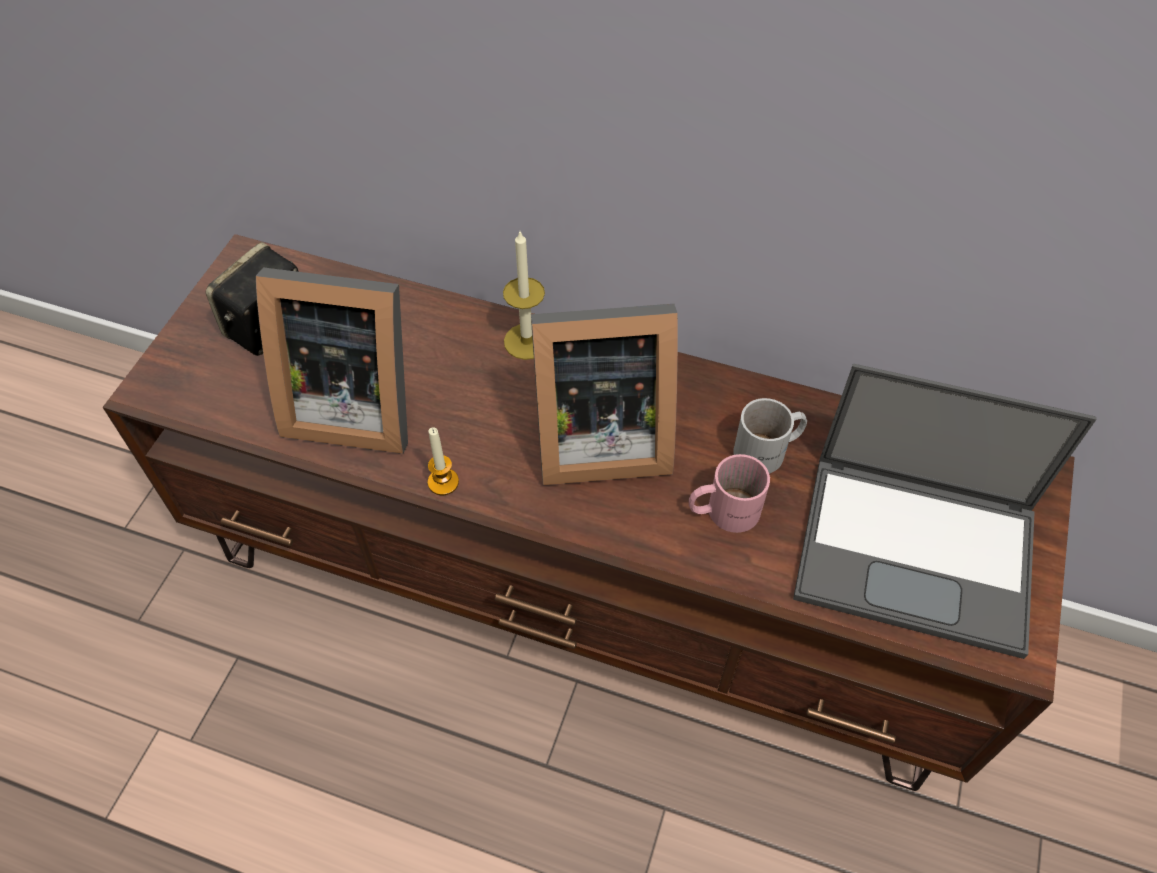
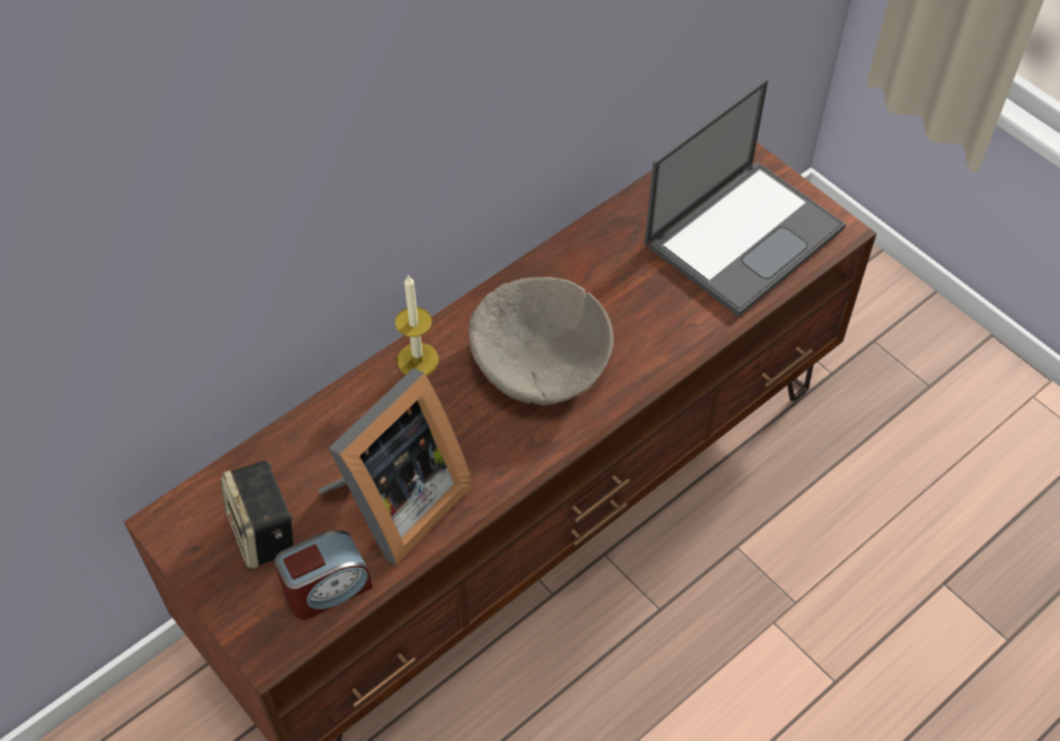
camera: 60 degrees left, 0 degrees up
candle [428,427,459,495] -> none
picture frame [531,304,678,485] -> beige bowl [469,277,614,406]
pink mug [689,454,770,533] -> none
white mug [733,398,807,474] -> none
none -> alarm clock [274,530,373,620]

